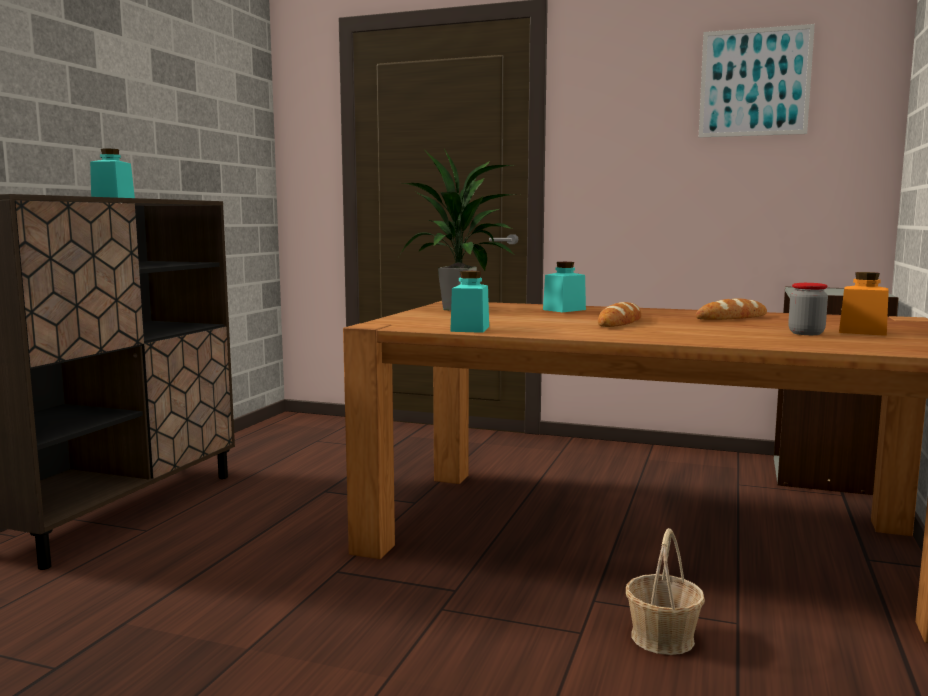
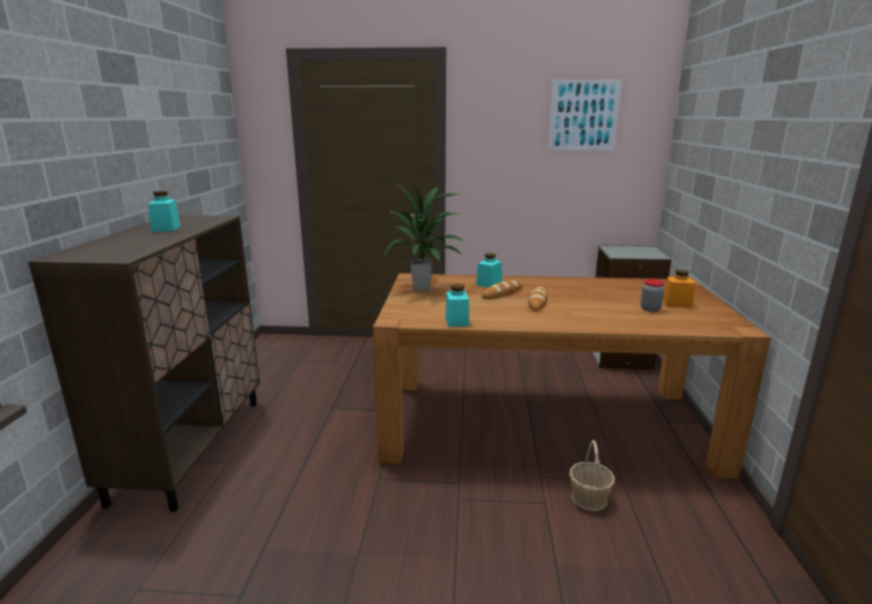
camera: 15 degrees left, 10 degrees up
bread [696,298,767,320] -> bread moved to [482,280,522,299]

